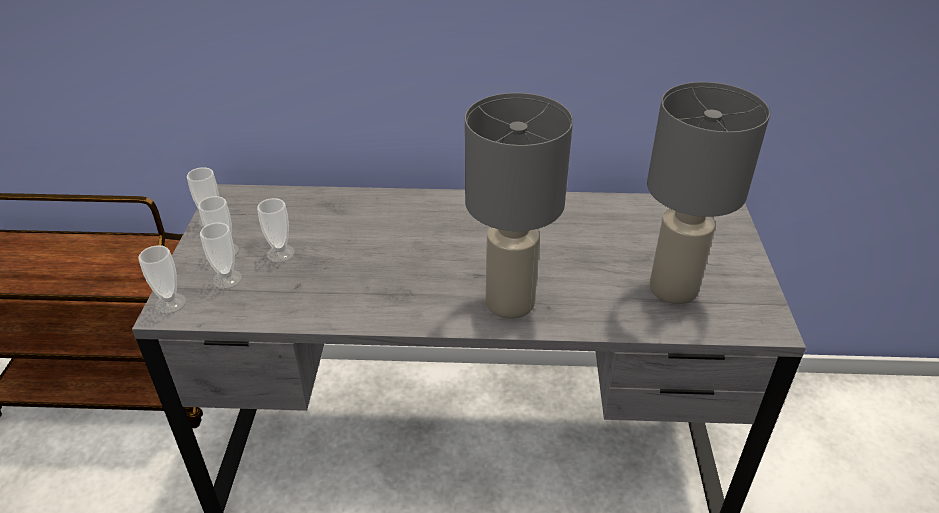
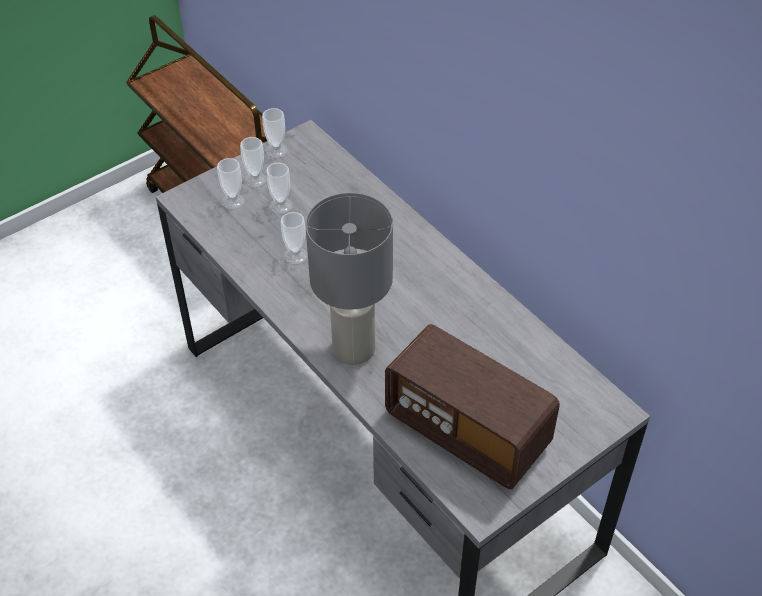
camera: 50 degrees right, 10 degrees up
cup [139,245,186,314] -> cup moved to [281,212,308,265]
grey table lamp [647,82,770,304] -> radio [385,324,560,489]

